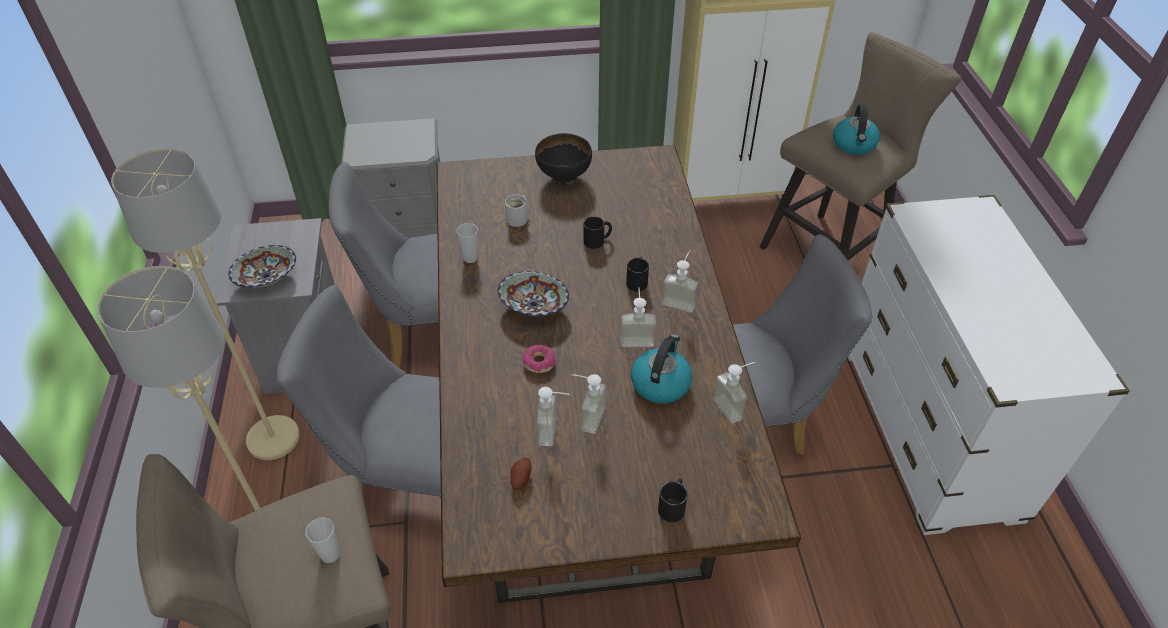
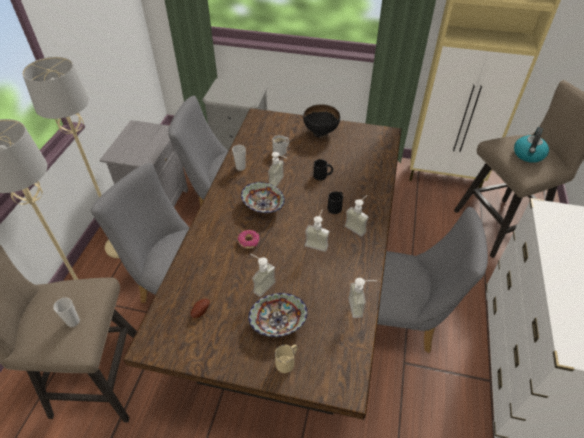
camera: 20 degrees right, 0 degrees up
bowl [228,245,296,287] -> bowl moved to [248,293,308,337]
soap dispenser [537,387,570,446] -> soap dispenser moved to [268,152,286,187]
kettle [631,334,692,404] -> none
black mug [658,479,687,522] -> beige mug [275,345,298,373]

